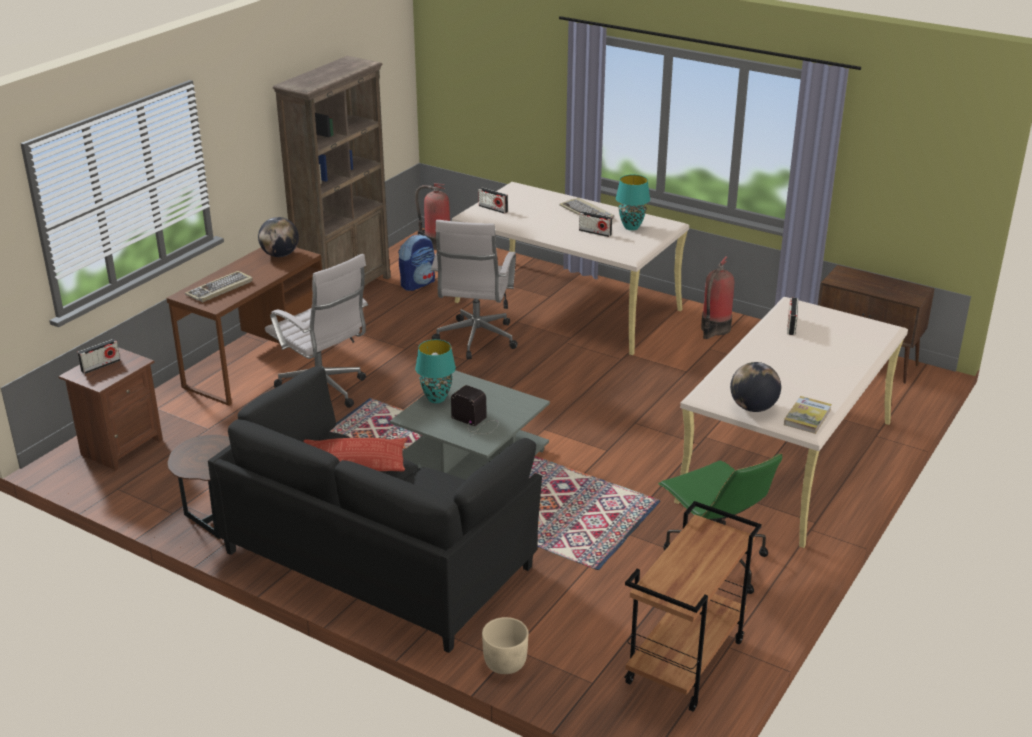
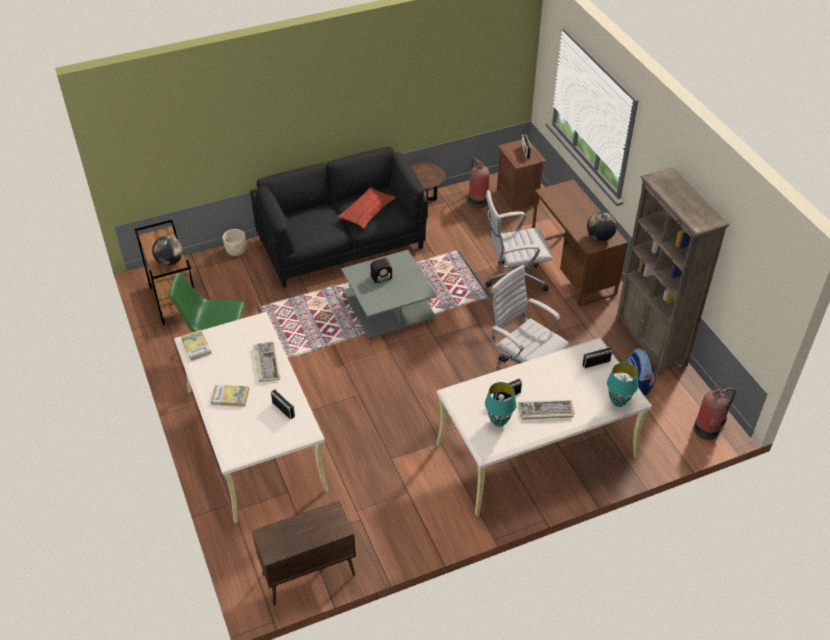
camera: 125 degrees right, 15 degrees up
keyboard [185,271,253,302] -> keyboard moved to [253,342,280,382]
turquoise table lamp [415,339,456,403] -> turquoise table lamp moved to [607,363,638,407]
fire extinguisher [701,256,734,339] -> fire extinguisher moved to [468,158,489,208]
globe [730,362,781,412] -> globe moved to [152,236,183,266]
none -> book [211,385,249,407]

